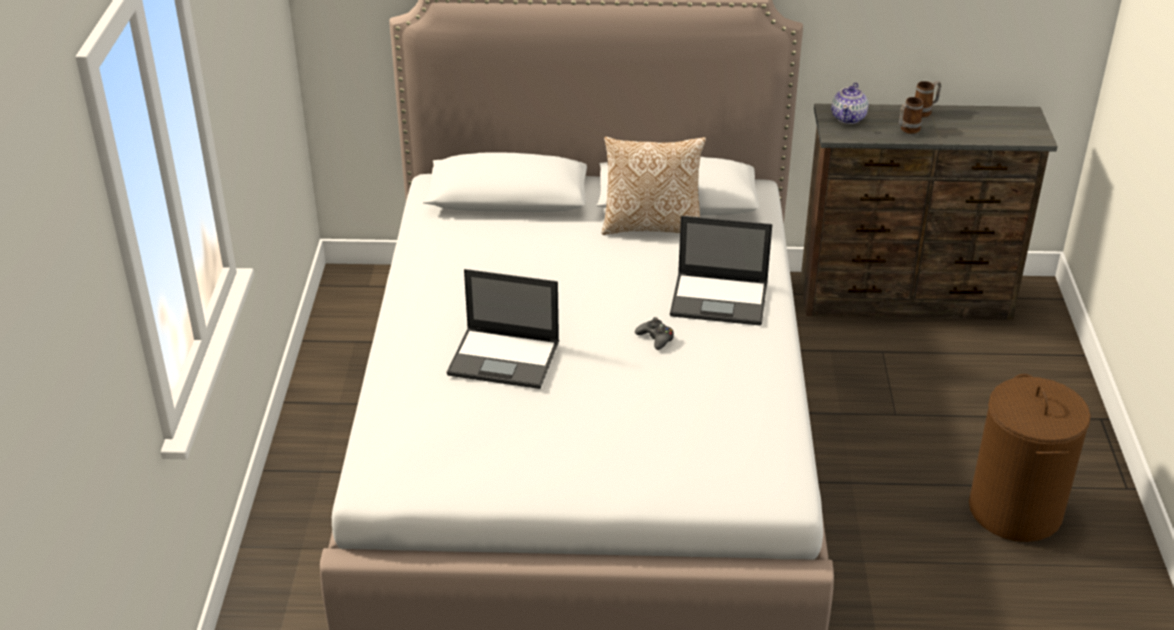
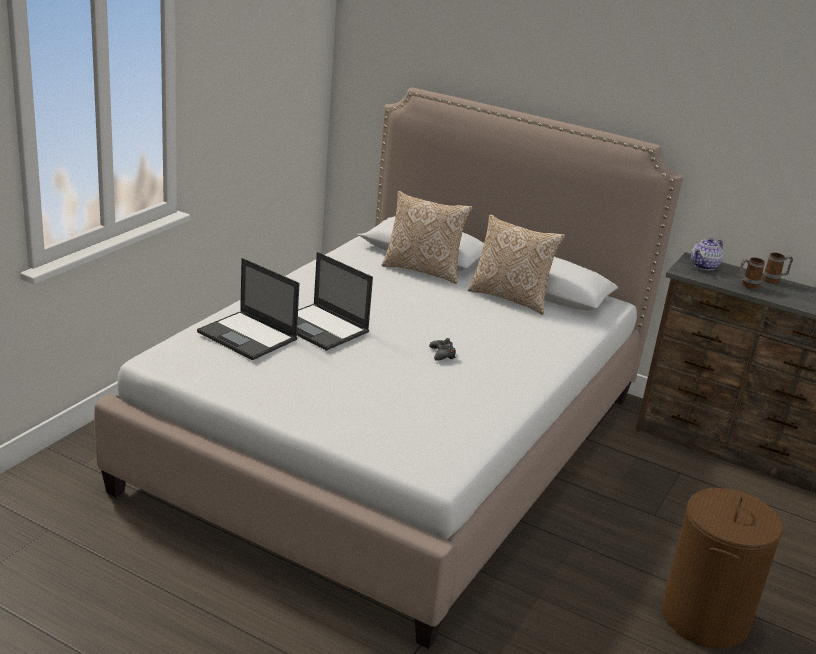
camera: 25 degrees right, 10 degrees down
laptop [670,216,772,326] -> laptop moved to [197,258,299,360]
none -> pillow [382,191,473,284]

